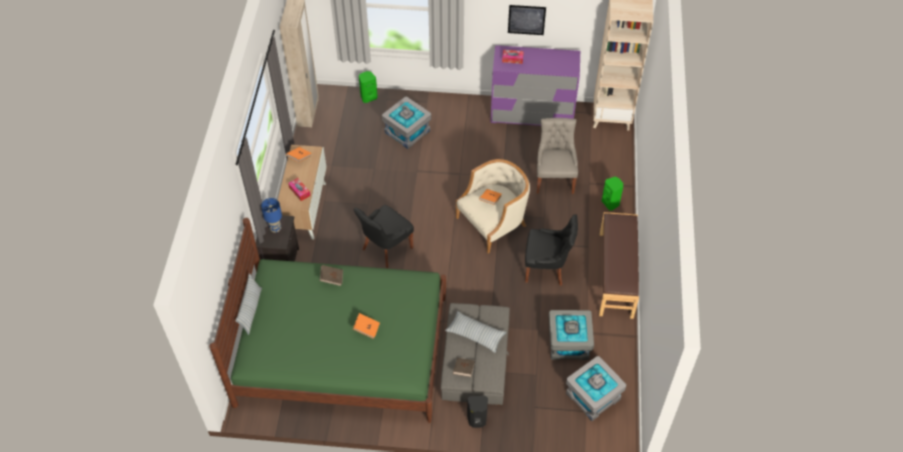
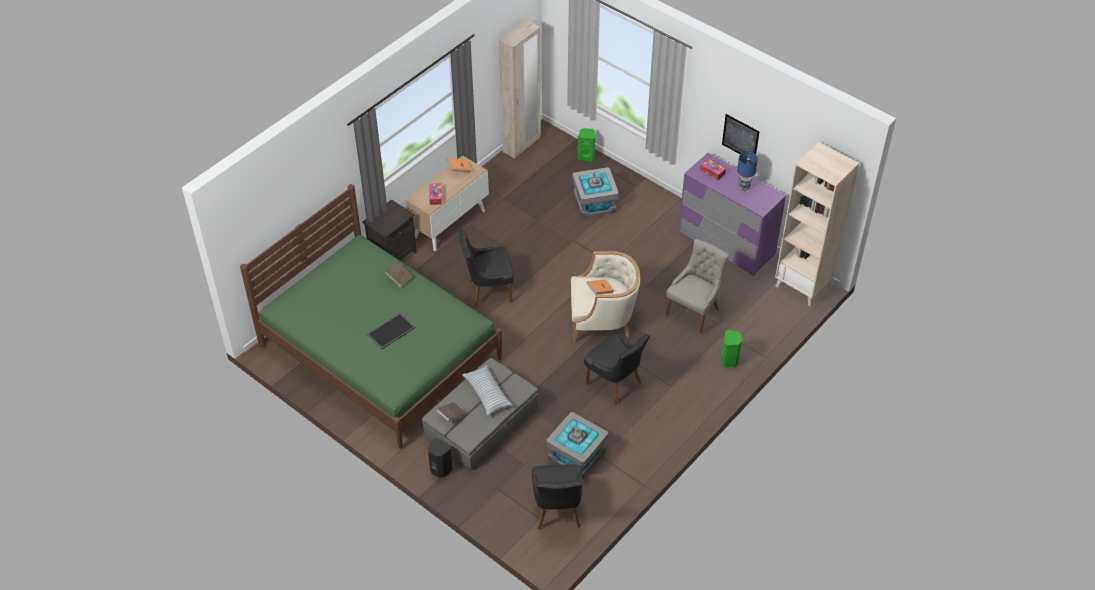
camera: 35 degrees right, 5 degrees down
pillow [235,273,262,335] -> none
blue table lamp [261,198,282,233] -> blue table lamp moved to [737,152,758,190]
orange book [353,313,380,339] -> tray [367,313,415,349]
grey storage box [566,356,626,421] -> black chair [532,465,582,529]
brown bench [599,212,639,319] -> none

